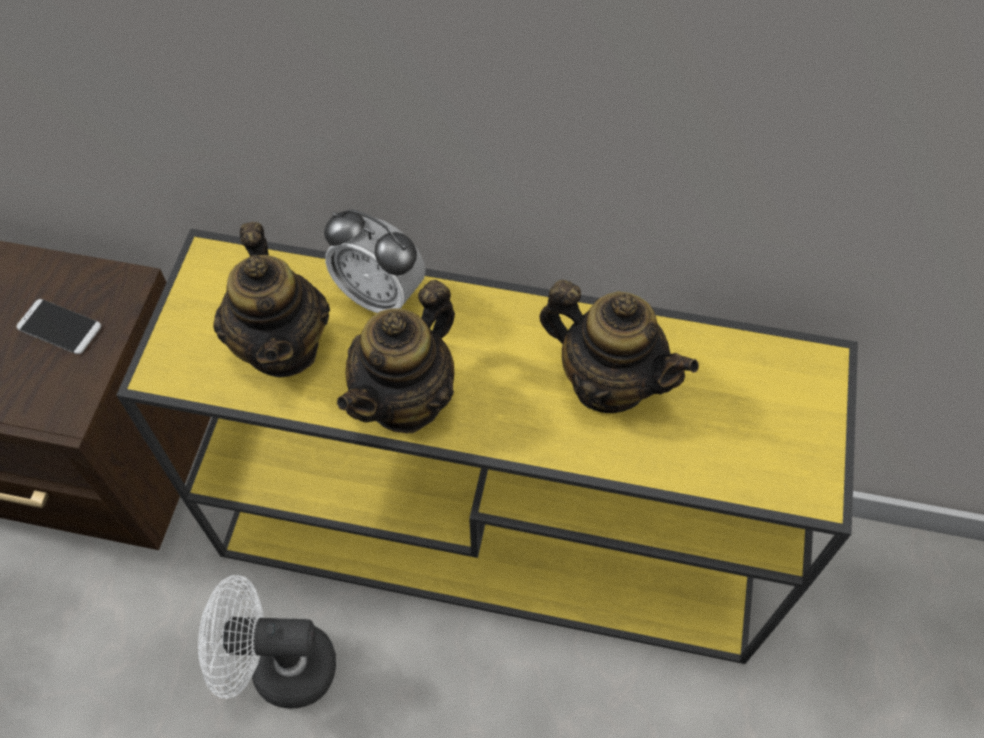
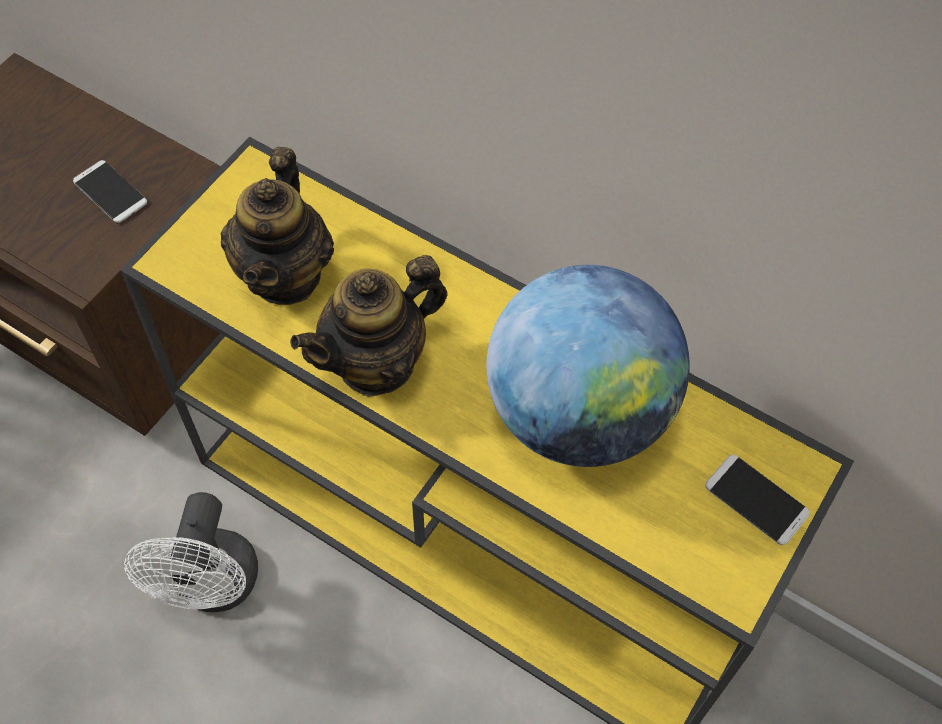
camera: 20 degrees right, 0 degrees up
white fan [198,575,336,709] -> white fan turned 105 degrees counterclockwise [124,492,258,612]
alarm clock [324,209,426,313] -> none
teapot [539,280,699,413] -> globe [486,265,690,467]
none -> phone [705,455,810,545]

